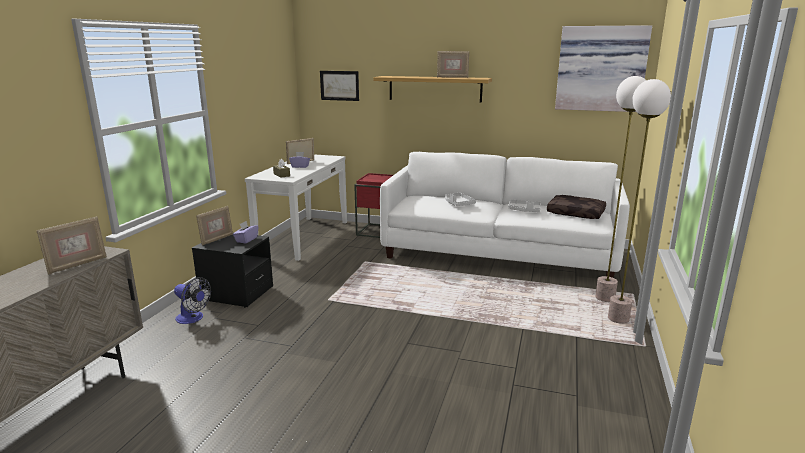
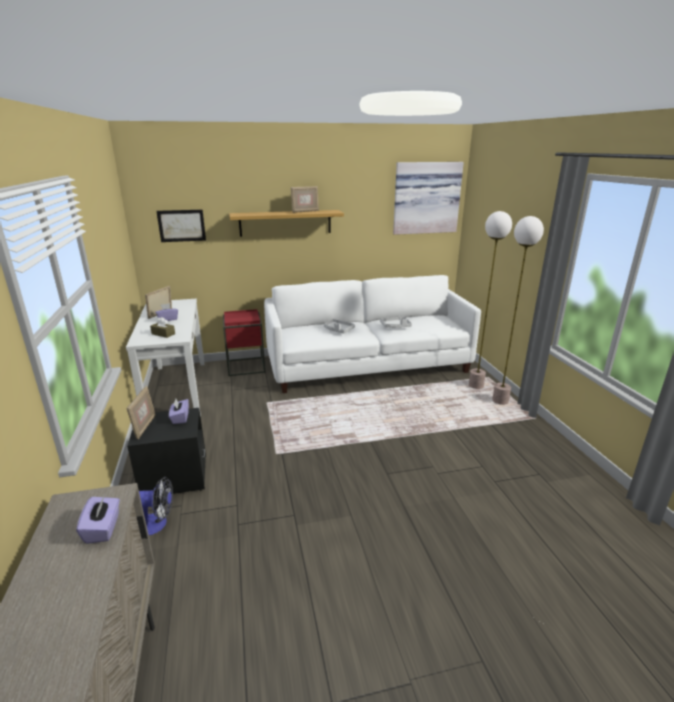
camera: 30 degrees left, 5 degrees up
picture frame [37,216,107,275] -> purple tissue box [76,495,120,544]
brown pillow [547,195,606,219] -> none

